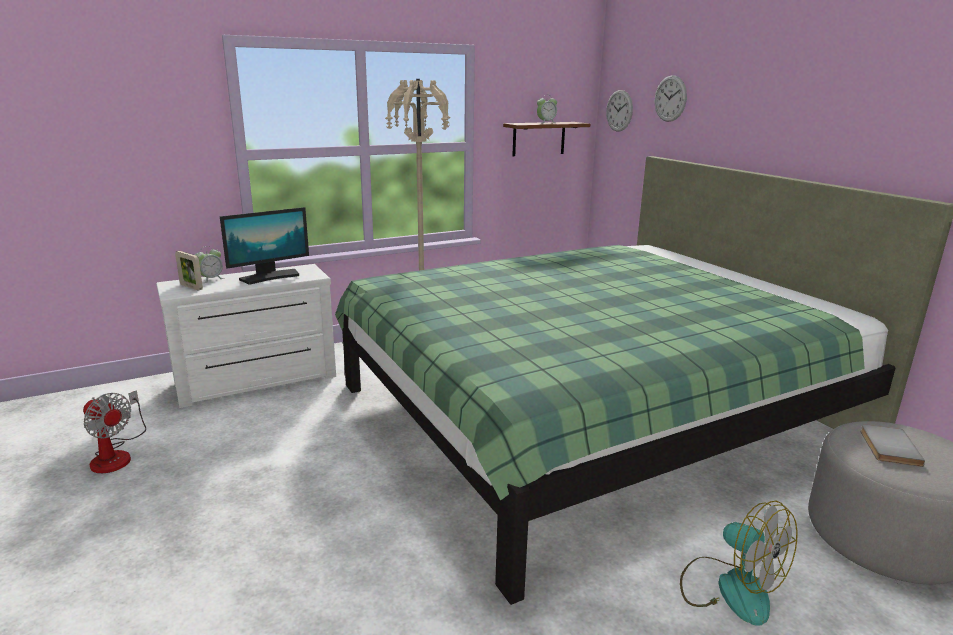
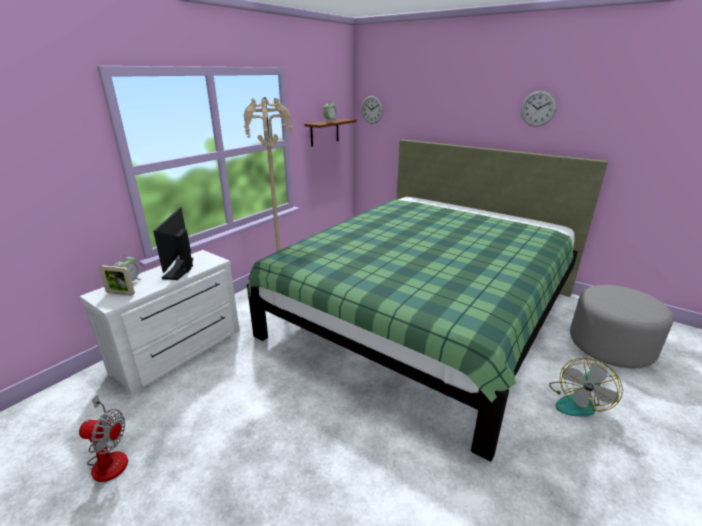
camera: 25 degrees left, 5 degrees up
monitor [220,207,309,285] -> monitor turned 150 degrees clockwise [153,207,193,280]
wall clock [655,75,687,122] -> wall clock moved to [521,91,557,127]
fan [680,501,797,626] -> fan turned 105 degrees clockwise [549,358,623,417]
grey book [860,424,925,467] -> none

